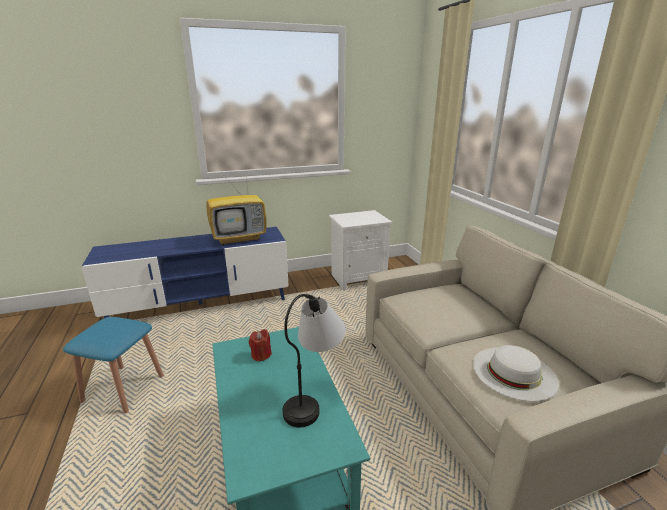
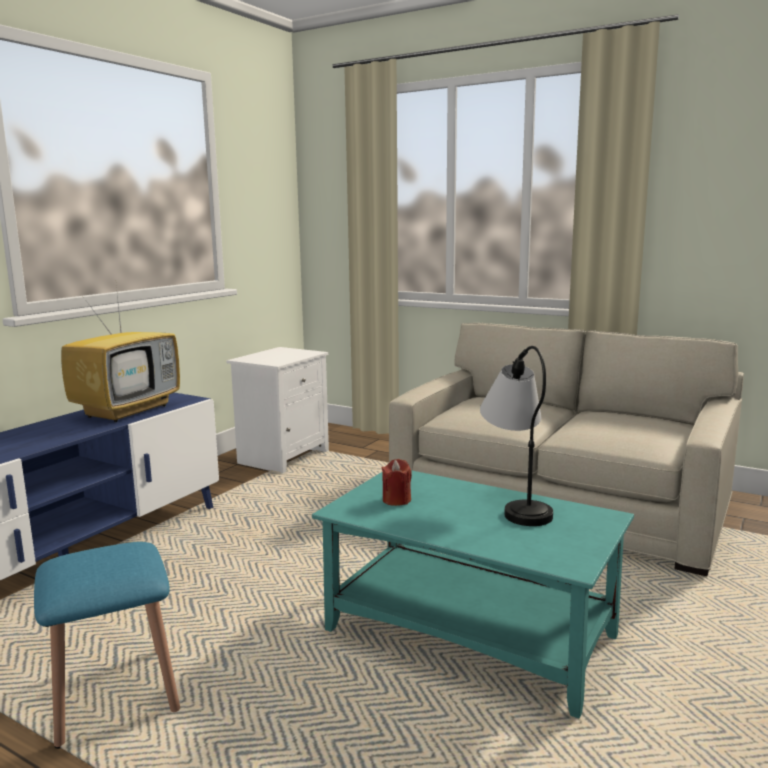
camera: 40 degrees left, 10 degrees down
white hat [473,345,559,401] -> none

